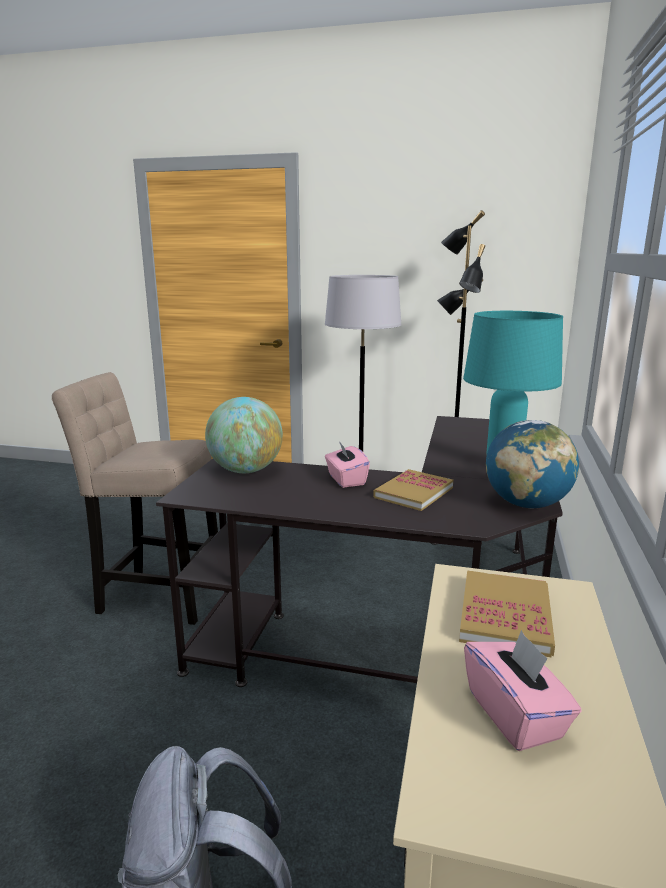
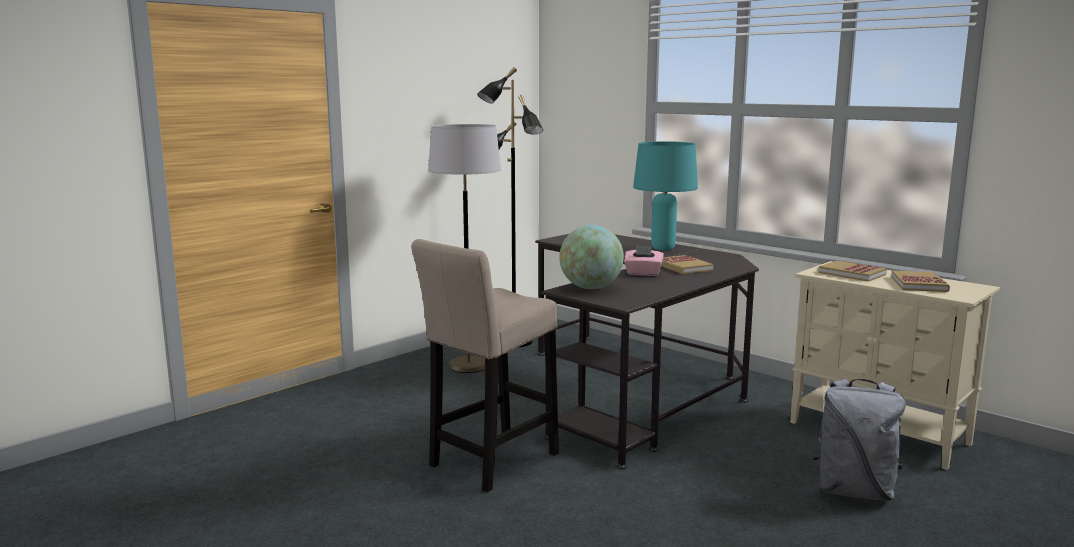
camera: 60 degrees left, 5 degrees down
pink tissue box [464,630,581,751] -> book [891,270,950,292]
globe [486,420,579,509] -> none

